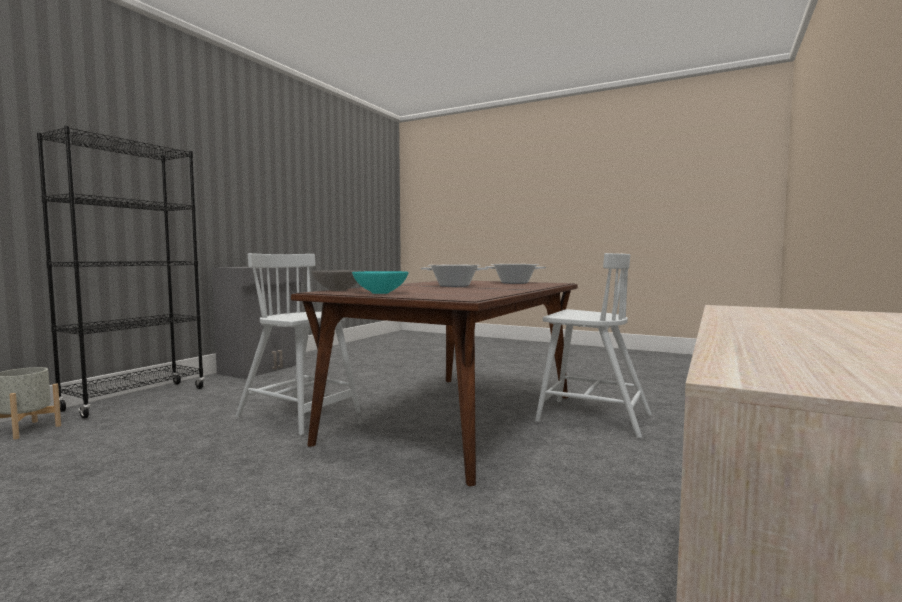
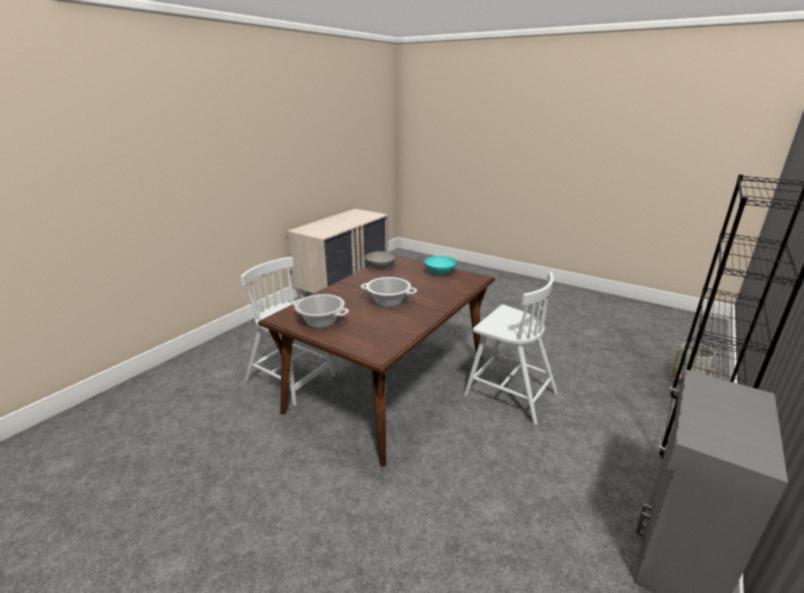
camera: 175 degrees left, 20 degrees up
grey bowl [311,270,364,291] -> grey bowl moved to [365,251,397,270]

